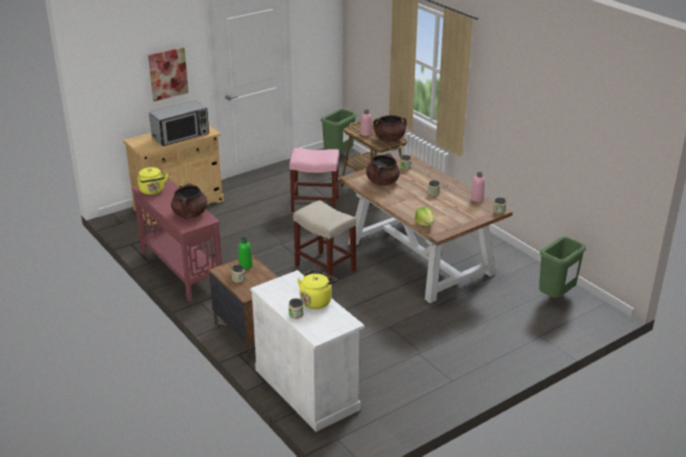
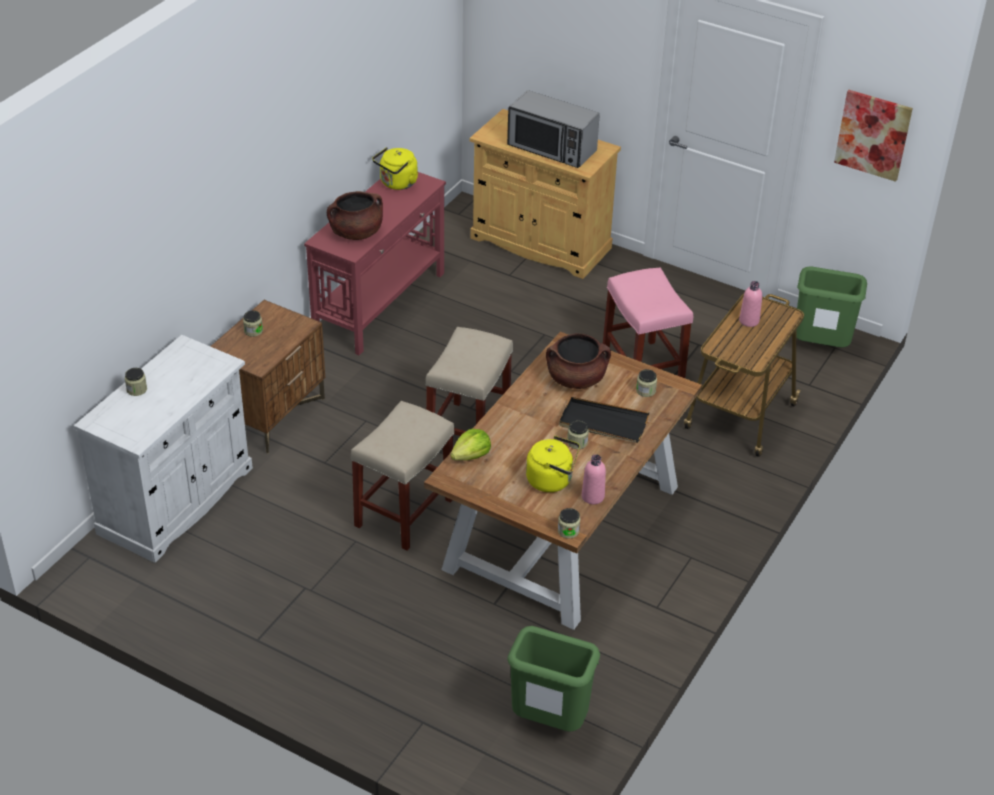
camera: 65 degrees right, 10 degrees up
picture [148,47,189,101] -> picture moved to [834,90,913,182]
green bottle [238,237,253,270] -> none
yellow kettle [297,270,337,309] -> yellow kettle moved to [526,436,580,492]
brown cooking pot [373,115,407,142] -> none
none -> beige stool [351,401,454,551]
none -> black tray [559,397,649,443]

